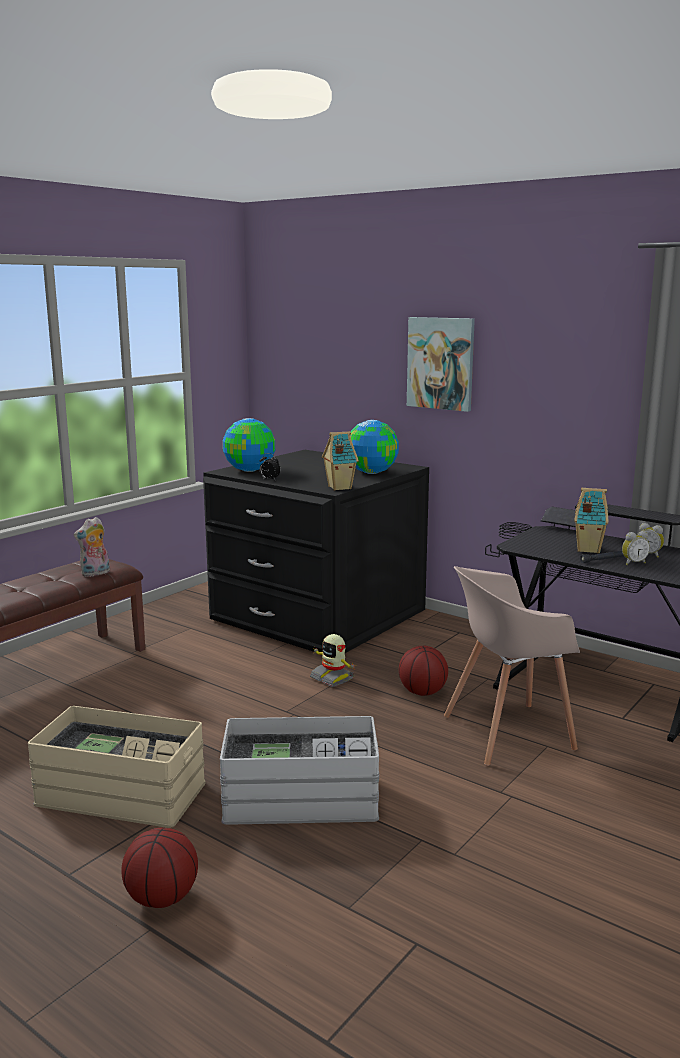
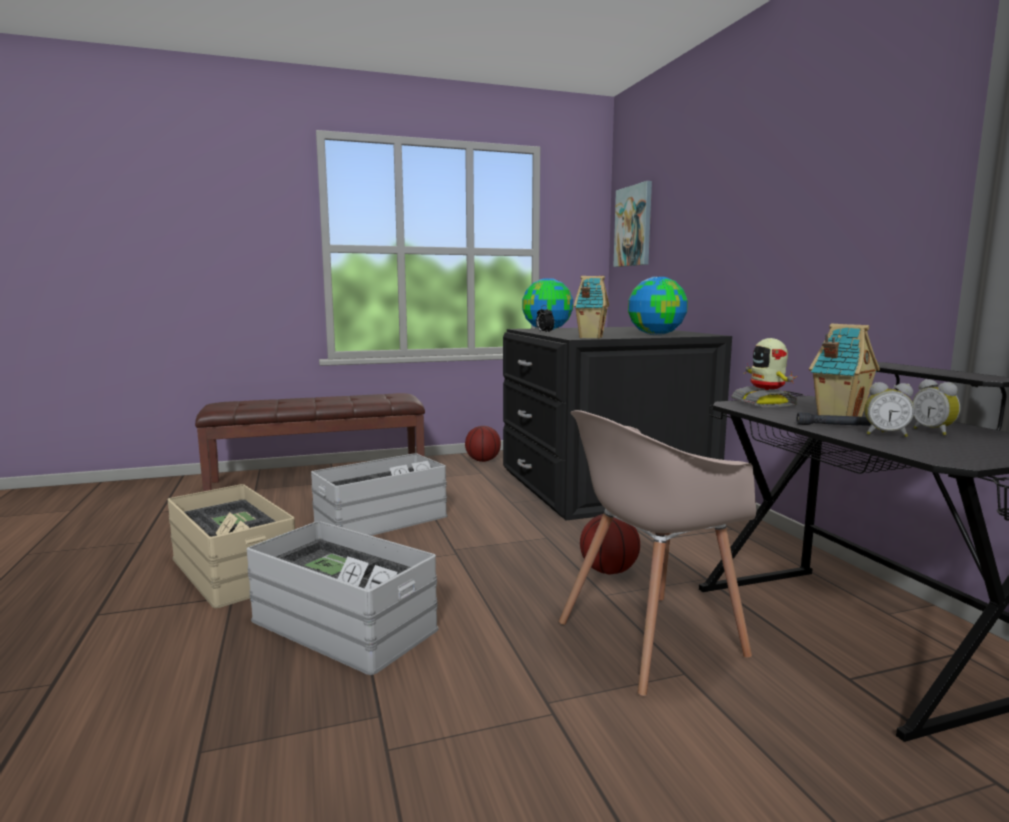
camera: 35 degrees right, 5 degrees down
plush toy [74,517,110,577] -> none
basketball [121,828,198,908] -> basketball moved to [465,426,501,462]
toy robot [310,634,357,687] -> toy robot moved to [731,338,798,407]
picture [407,317,475,412] -> picture moved to [613,181,652,267]
beige chair [444,566,580,766] -> beige chair turned 45 degrees counterclockwise [559,410,756,696]
none -> grey storage box [311,453,448,536]

